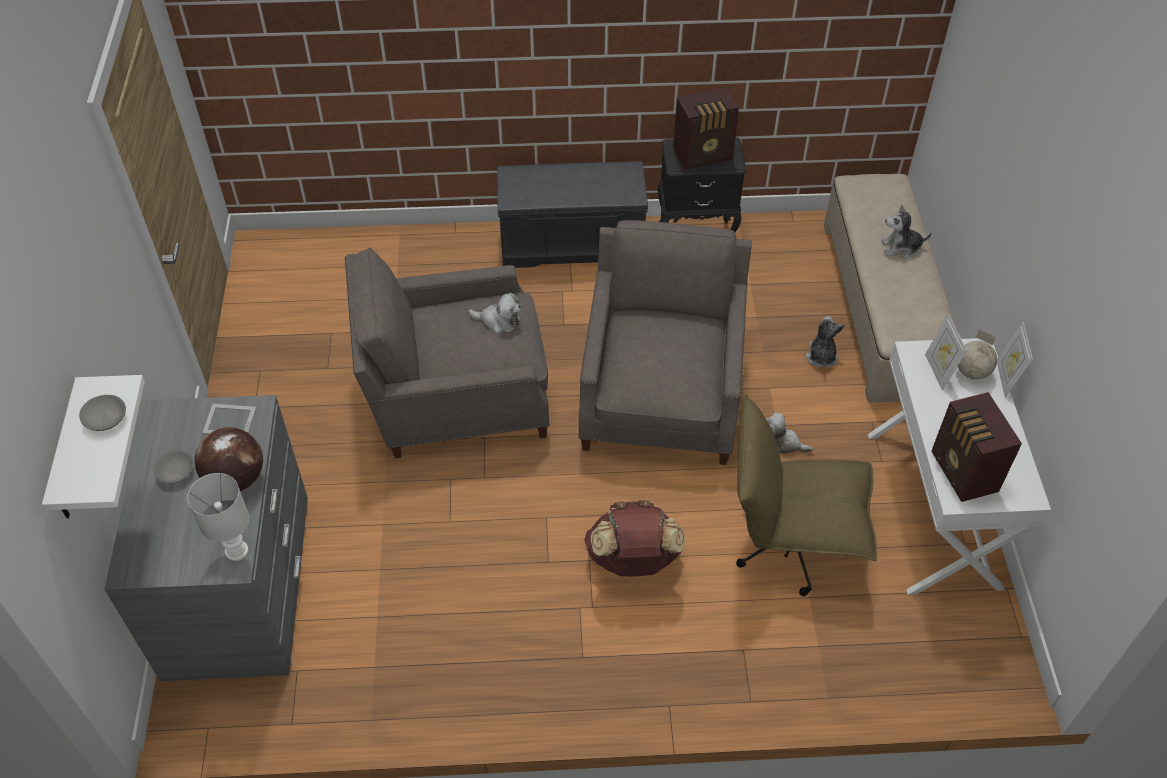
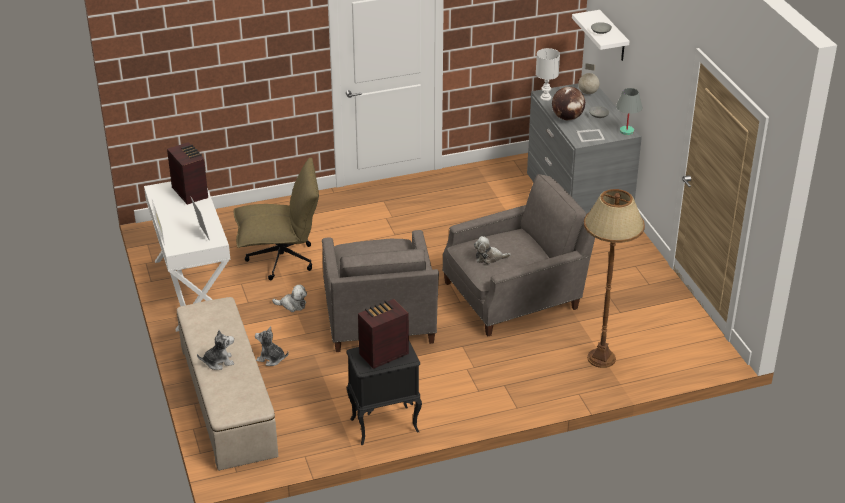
camera: 165 degrees right, 15 degrees down
grey bench [497,161,648,268] -> none
brown backpack [584,500,685,576] -> none
plush toy [806,316,845,368] -> plush toy turned 120 degrees clockwise [255,326,289,366]
globe [958,330,997,379] -> globe moved to [578,63,600,94]
none -> brown floor lamp [584,189,645,368]
none -> grey table lamp [616,88,642,135]

